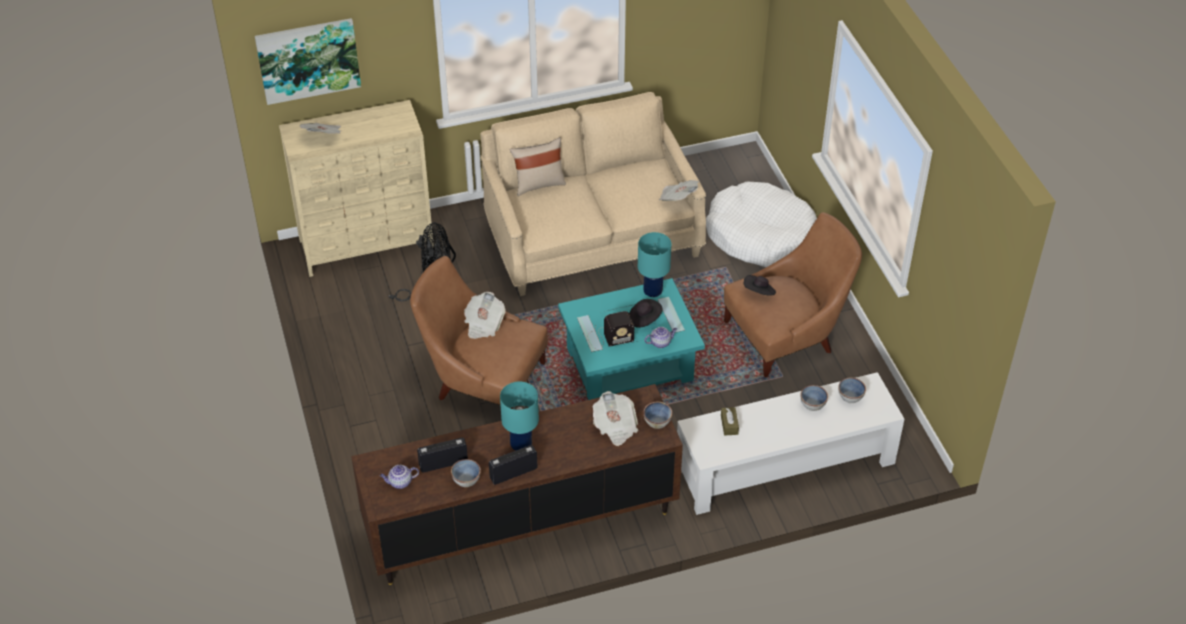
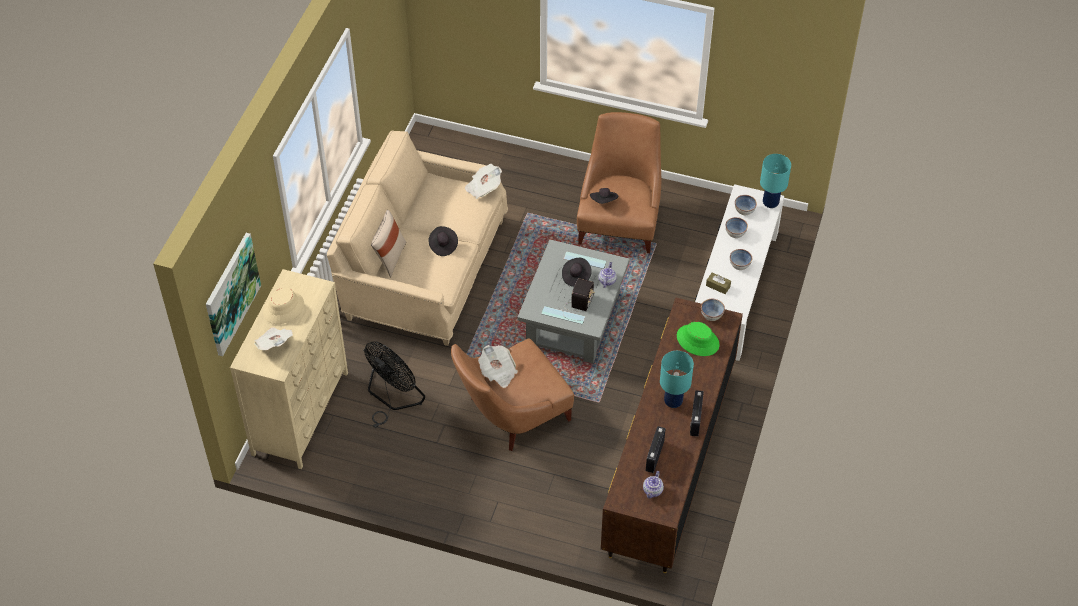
camera: 55 degrees left, 5 degrees up
bowl [451,459,481,487] -> bowl moved to [730,249,752,270]
turquoise coffee table [558,278,705,400] -> grey coffee table [517,239,630,364]
newspaper [593,391,638,446] -> green hat [677,322,720,356]
turquoise table lamp [638,232,671,297] -> turquoise table lamp moved to [760,154,791,208]
white dog bed [706,182,817,267] -> none
none -> beige hat [263,288,304,324]
none -> black hat [428,226,458,256]

